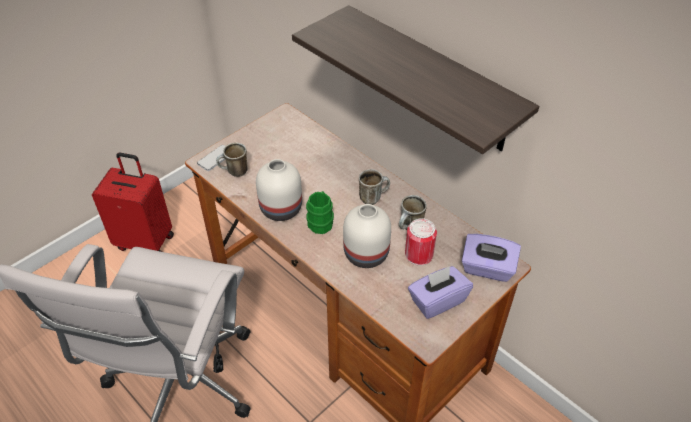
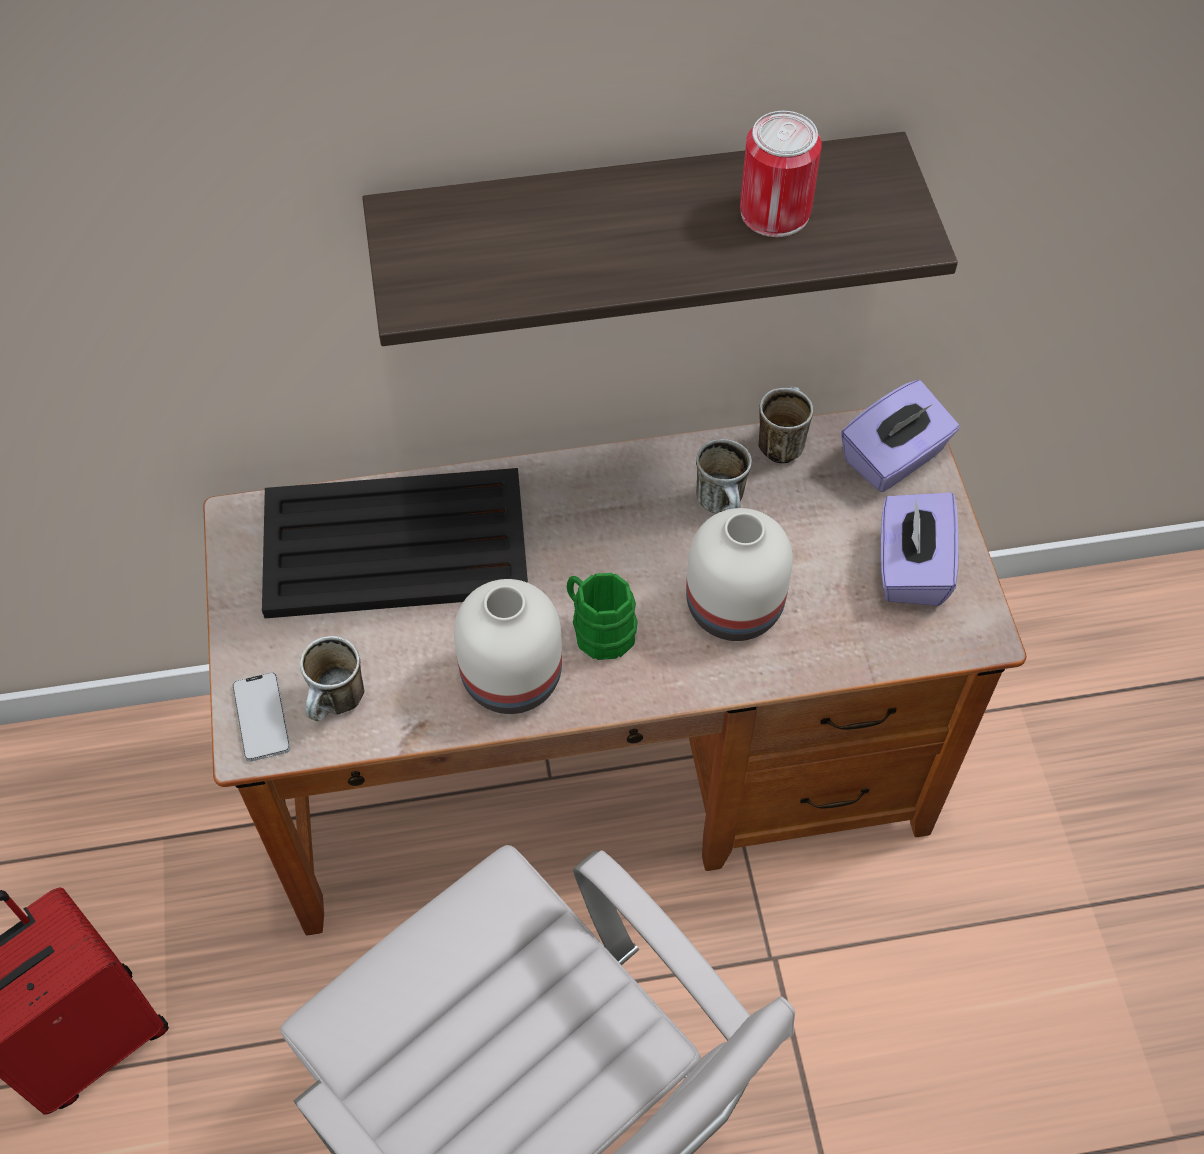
camera: 55 degrees left, 10 degrees up
mug [359,169,390,205] -> mug moved to [758,387,814,464]
can [405,218,437,266] -> can moved to [740,111,822,237]
none -> black tray [262,468,528,618]

